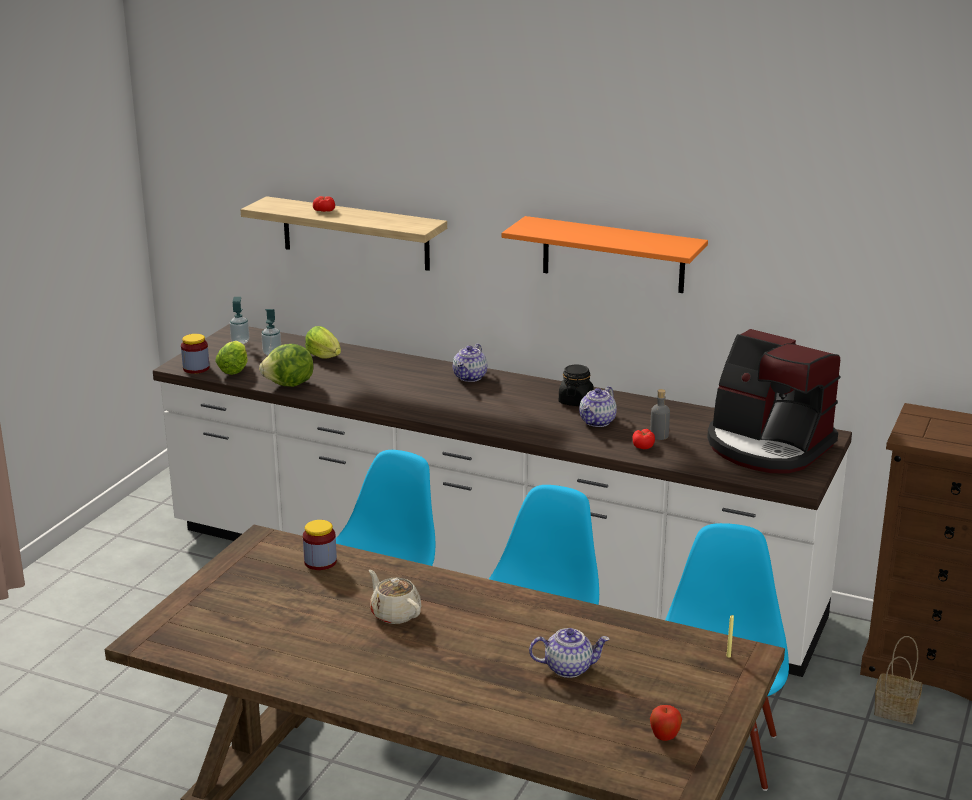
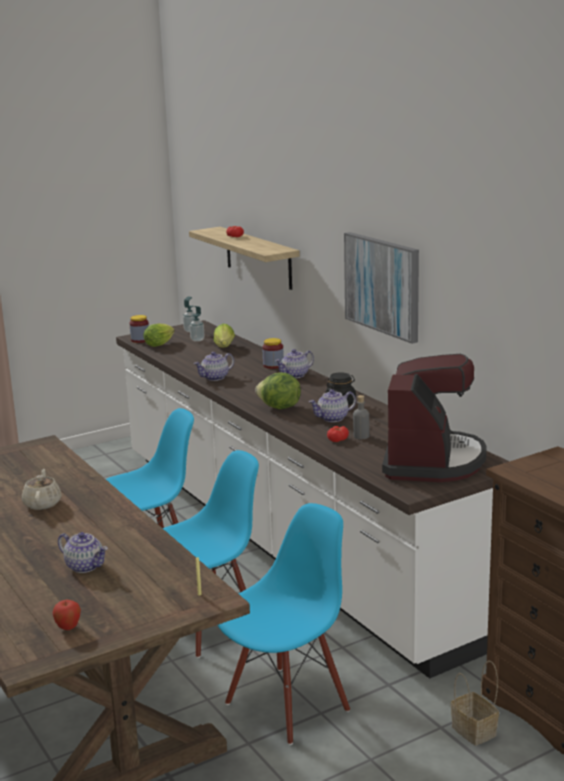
camera: 35 degrees right, 5 degrees down
lettuce [259,344,314,387] -> lettuce moved to [255,373,301,409]
jar [303,520,337,570] -> jar moved to [262,338,284,369]
orange shelf [502,216,708,293] -> picture [344,232,419,344]
coffee machine [707,329,840,474] -> coffee machine turned 150 degrees counterclockwise [382,354,486,482]
none -> teapot [194,352,234,381]

